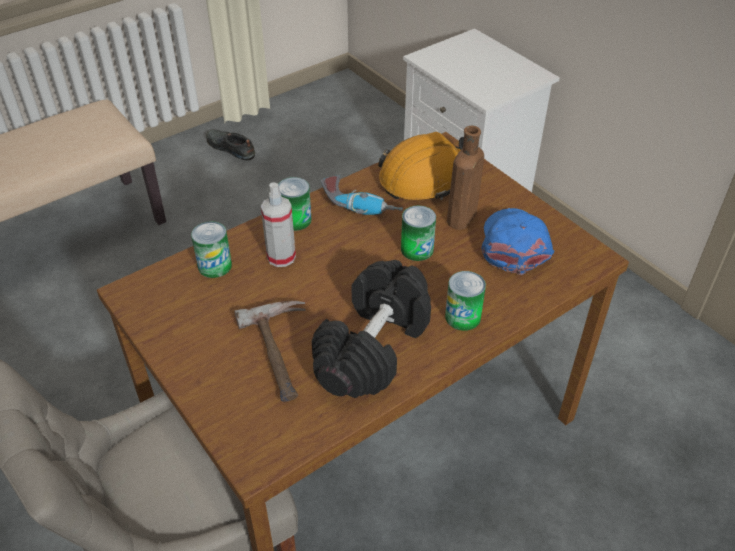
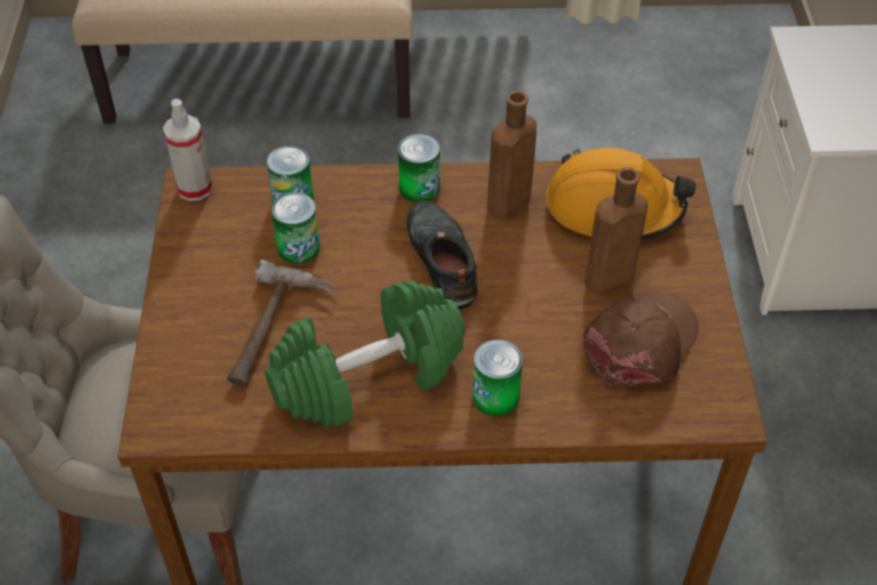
camera: 35 degrees right, 5 degrees up
black shoe [206,129,255,160] -> black shoe moved to [407,201,478,309]
spray bottle [261,182,296,267] -> spray bottle moved to [163,99,213,201]
black dumbbell [312,260,431,398] -> green dumbbell [265,280,465,427]
power drill [321,175,403,215] -> brown bottle [487,90,537,218]
can [401,206,436,261] -> can moved to [272,192,320,264]
blue cap [482,208,554,275] -> brown cap [582,292,699,386]

